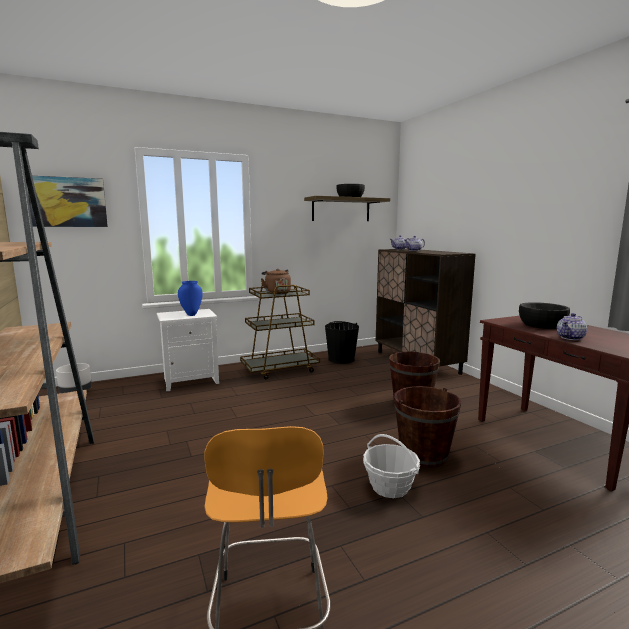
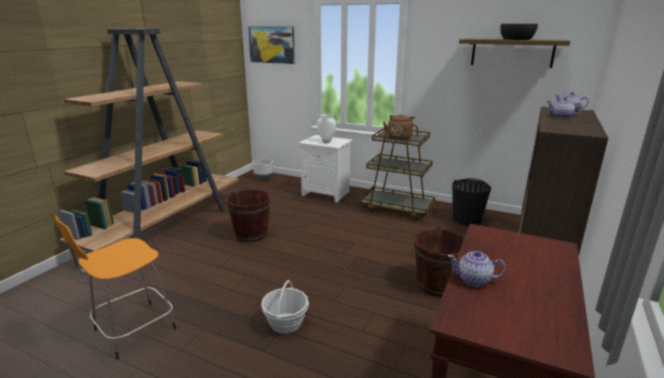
camera: 50 degrees right, 10 degrees up
blue vase [178,281,203,316] -> white vase [317,114,336,143]
brown bucket [394,386,461,468] -> brown bucket moved to [226,189,270,242]
black bowl [519,302,570,329] -> none

